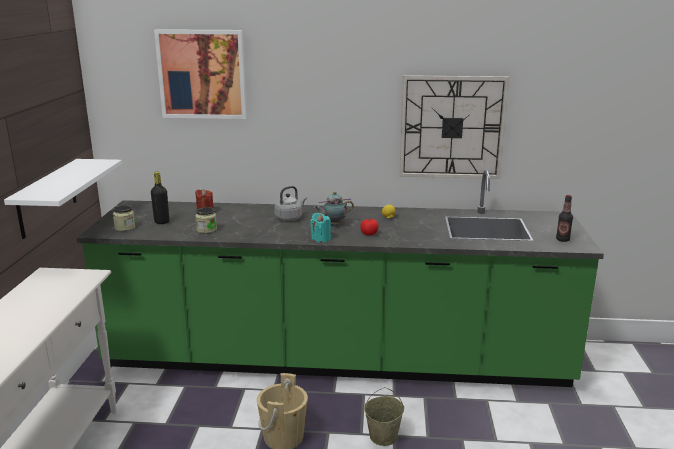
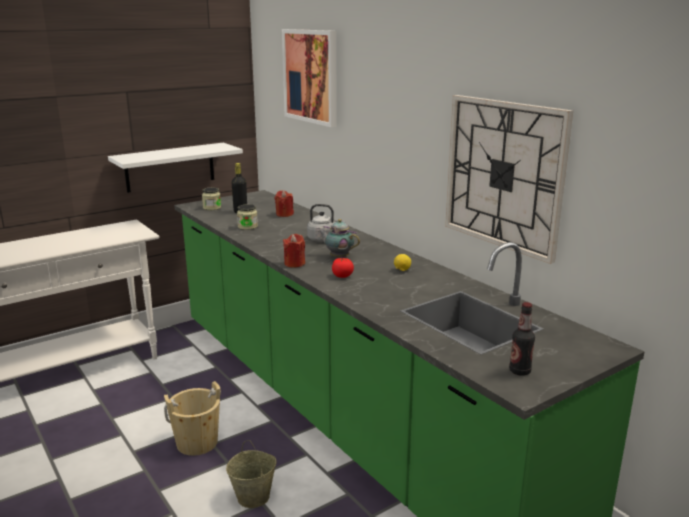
camera: 50 degrees right, 0 degrees up
turquoise candle [310,213,331,243] -> red candle [283,234,305,267]

